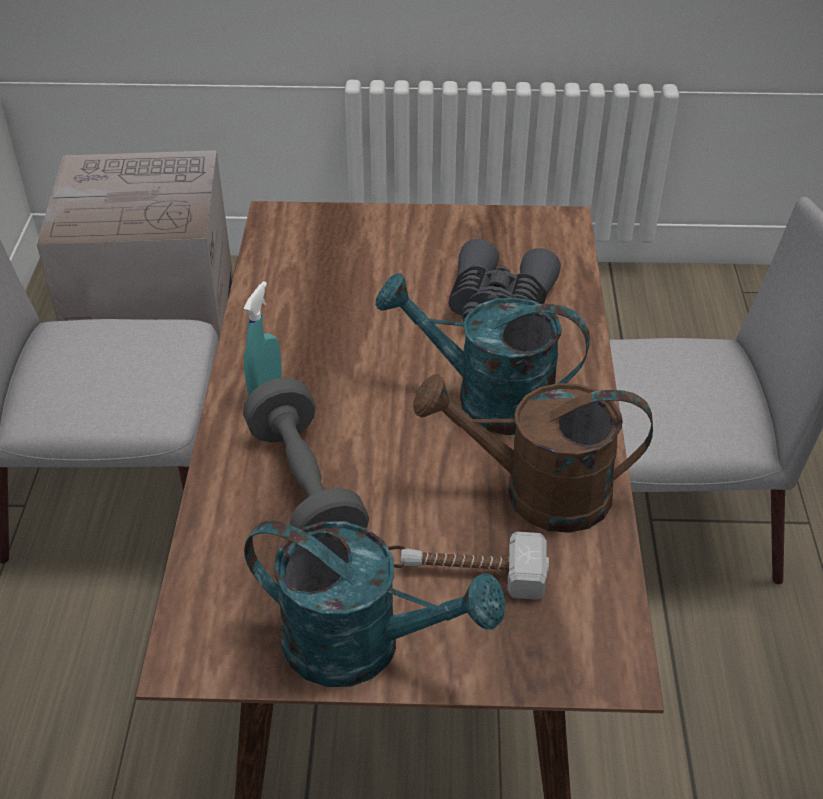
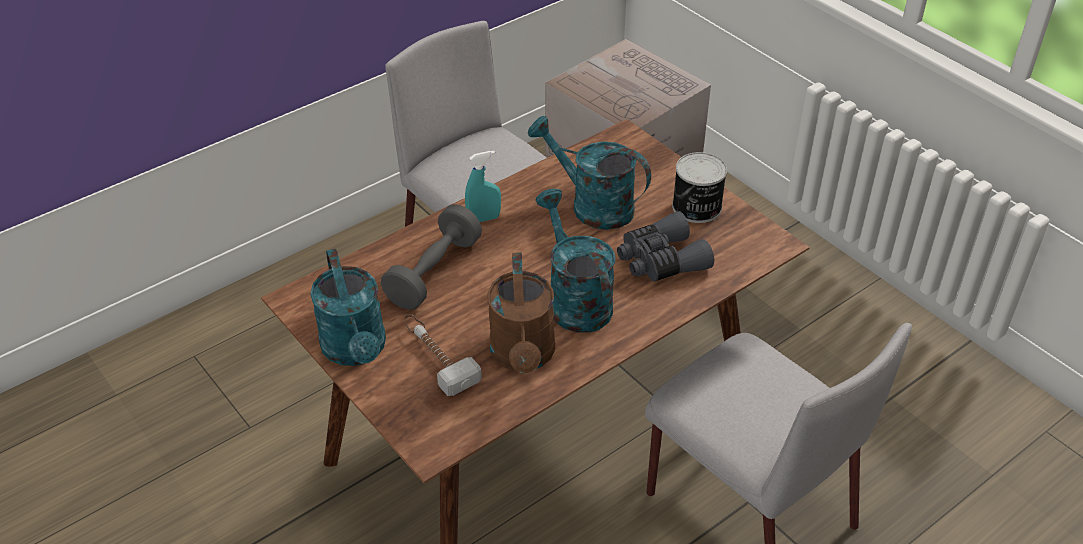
camera: 50 degrees right, 0 degrees up
brown watering can [413,374,653,533] -> brown watering can turned 150 degrees counterclockwise [487,252,555,373]
none -> turquoise watering can [528,116,651,230]
none -> can [672,152,727,223]

